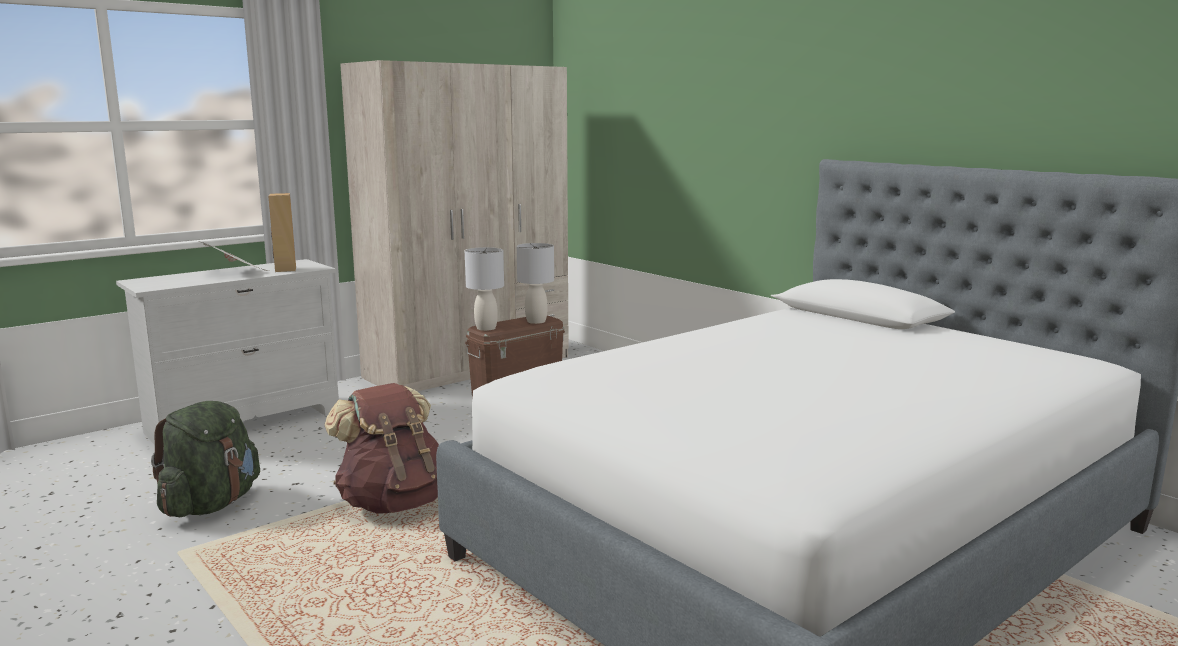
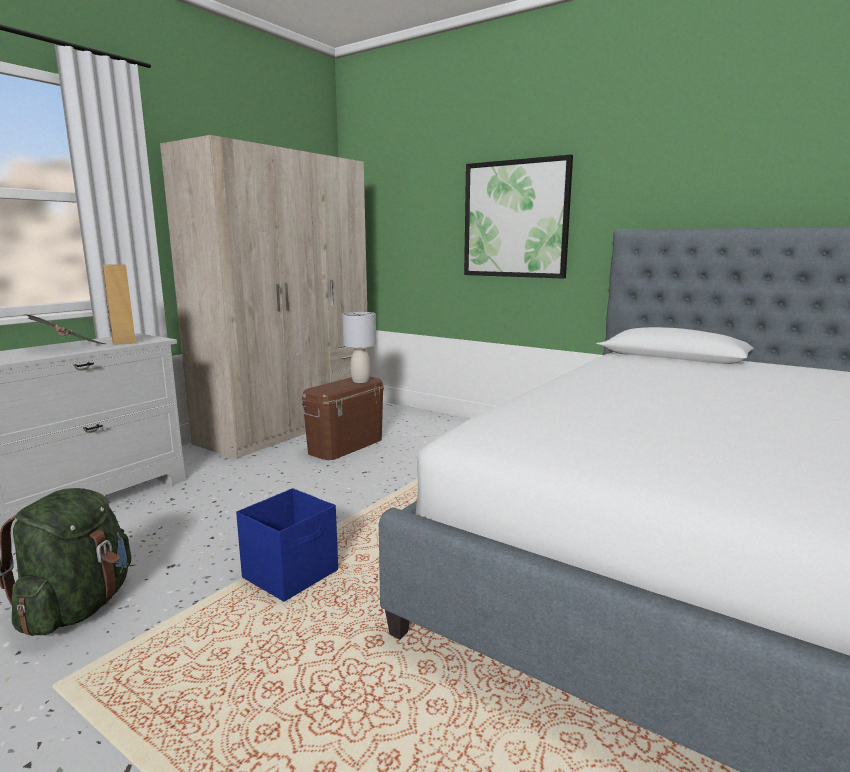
camera: 15 degrees left, 0 degrees up
brown backpack [324,383,439,514] -> blue storage box [236,488,338,602]
grey table lamp [465,247,504,331] -> none
none -> picture [464,154,573,279]

